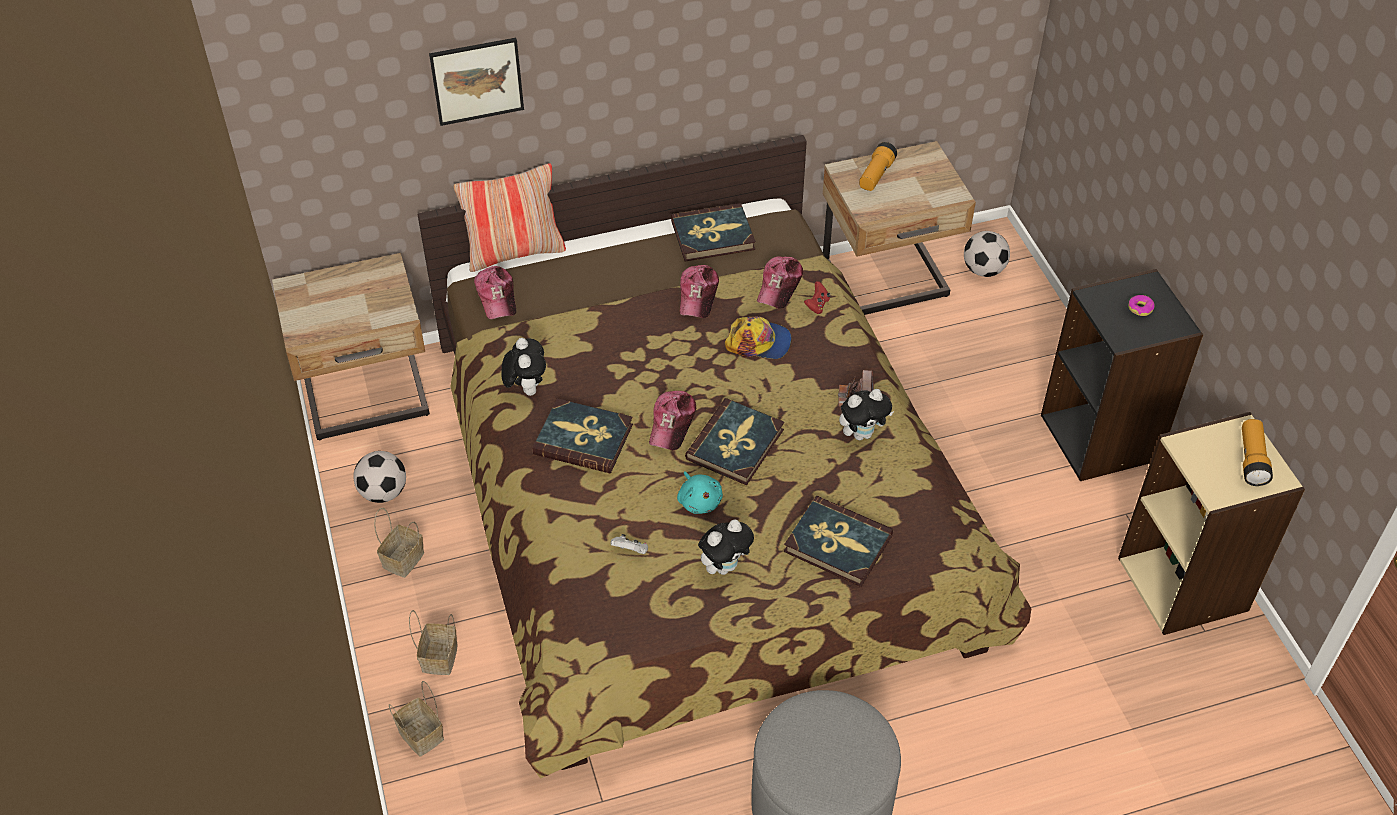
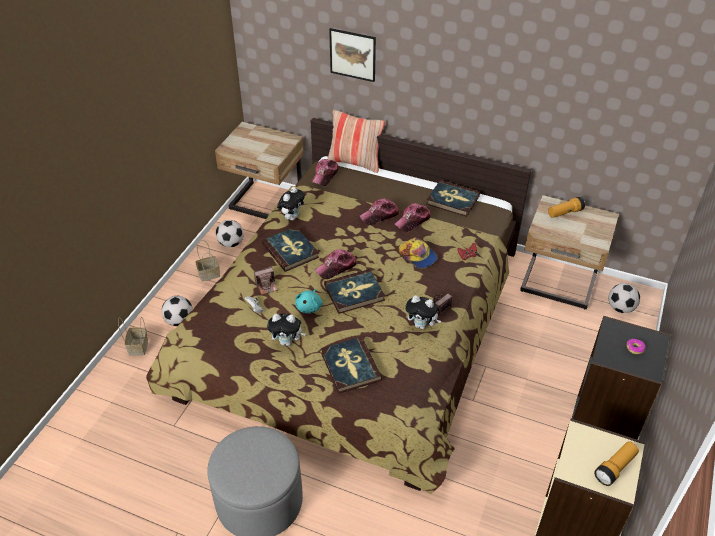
camera: 40 degrees right, 5 degrees down
basket [409,610,458,675] -> football [162,296,193,326]
cap [757,256,803,309] -> cap moved to [359,199,399,225]
none -> camera [254,267,278,295]

